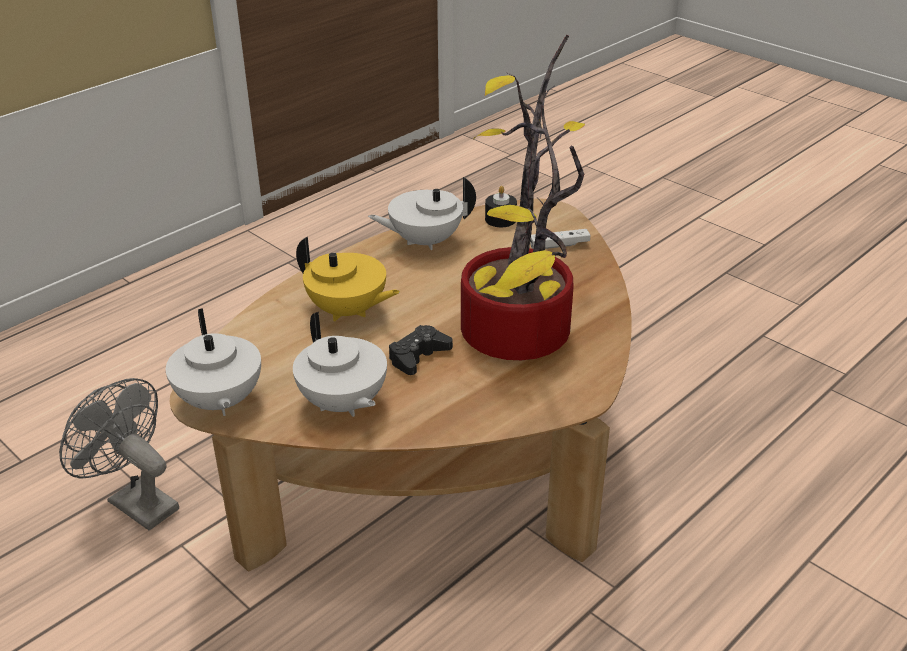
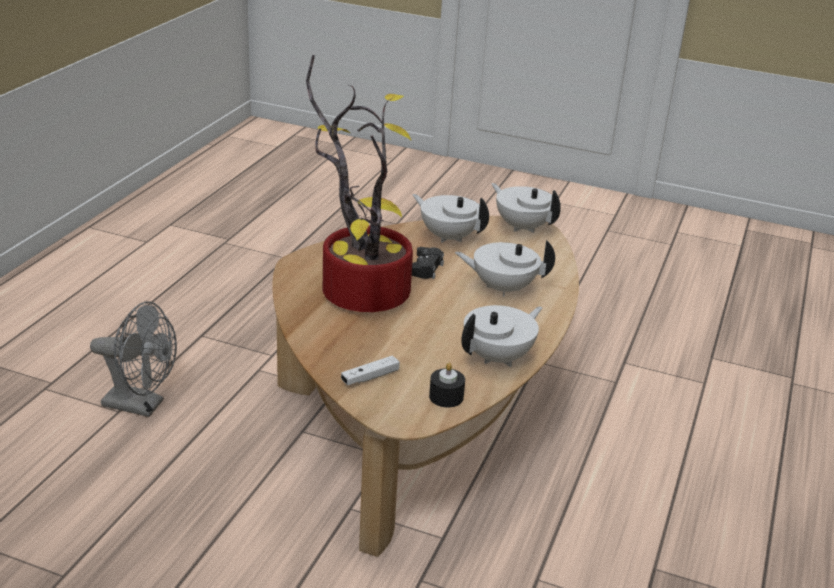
camera: 155 degrees right, 5 degrees down
grey fan [59,378,179,531] -> grey fan moved to [90,301,177,417]
yellow teapot [296,236,400,321] -> white teapot [455,240,555,297]

